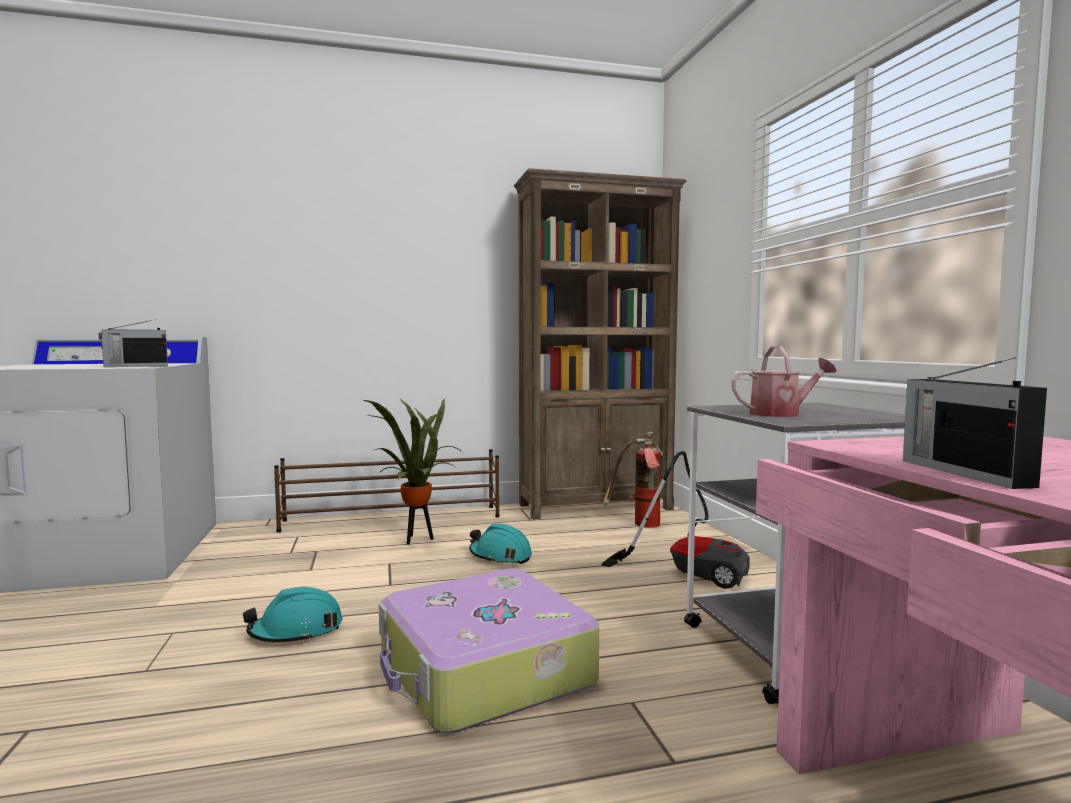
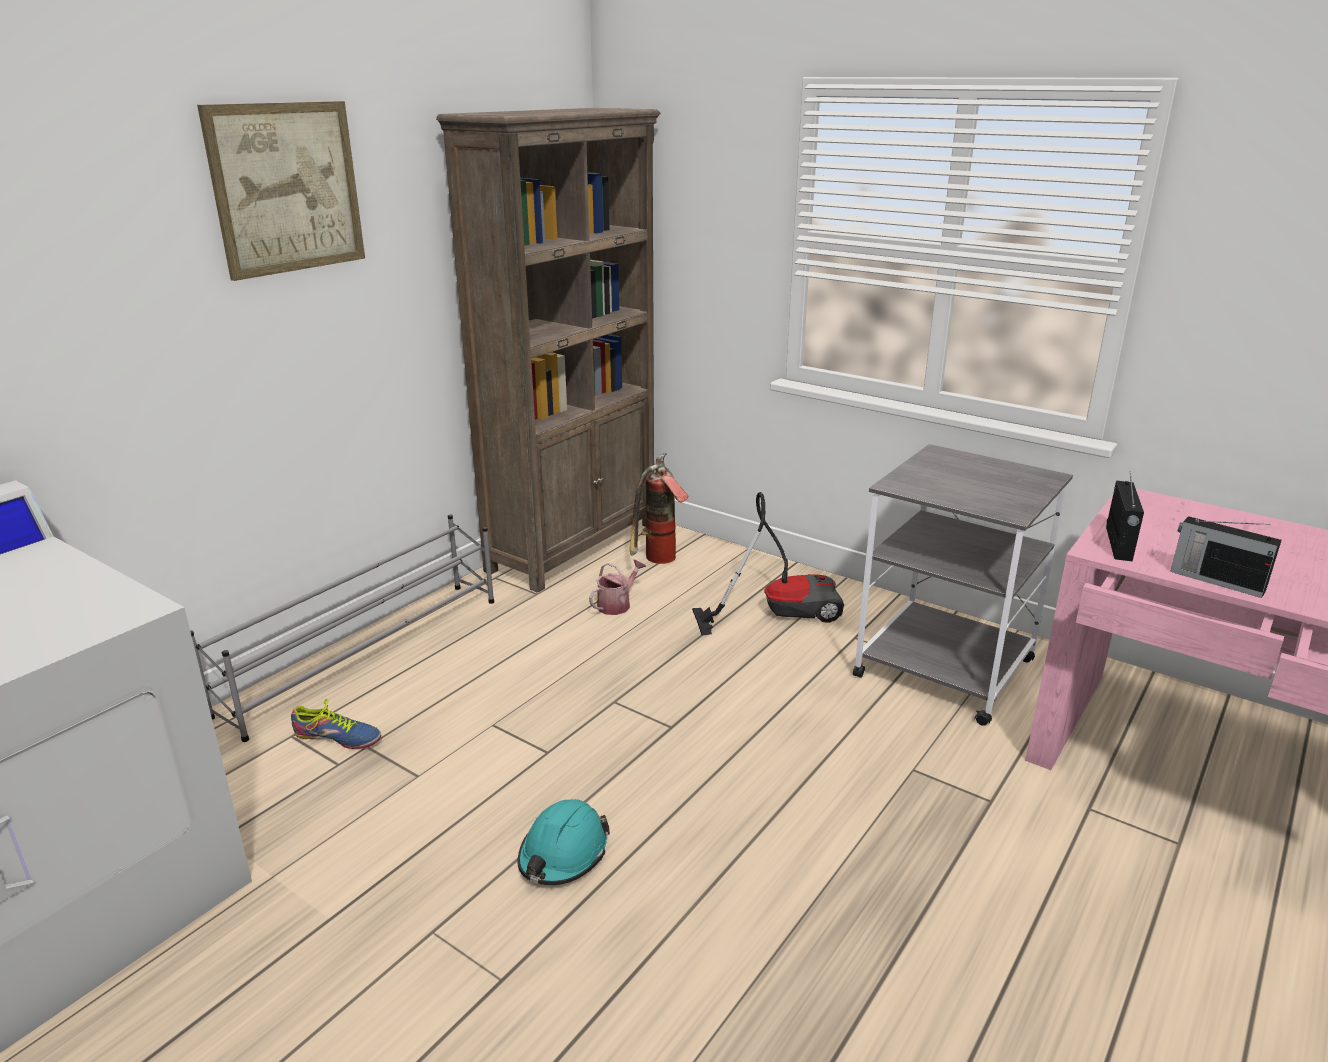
camera: 40 degrees left, 20 degrees up
radio [99,319,168,367] -> radio moved to [1106,474,1144,562]
brown shoe rack [274,449,500,533] -> grey shoe rack [190,515,494,742]
potted plant [364,399,463,544] -> none
suitcase [379,569,599,733] -> none
turquoise hard hat [469,523,532,564] -> none
watering can [732,346,837,417] -> watering can moved to [589,559,646,615]
none -> picture [197,101,365,281]
none -> shoe [291,699,381,749]

